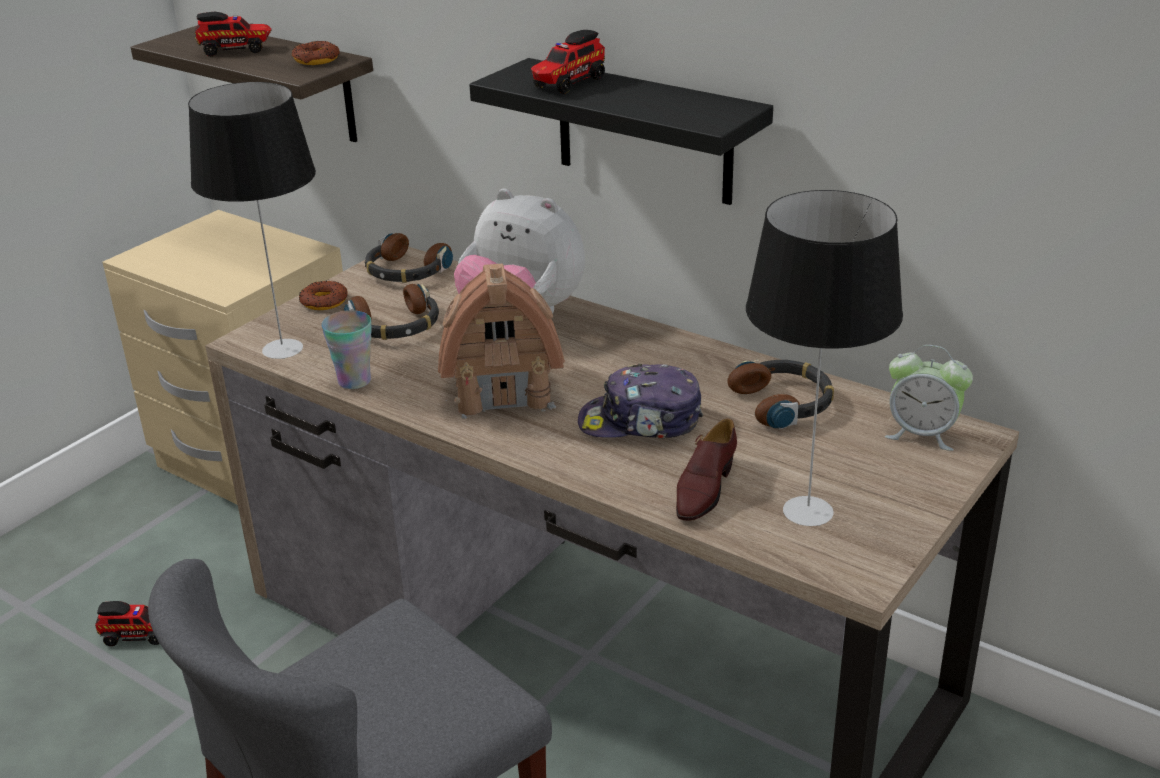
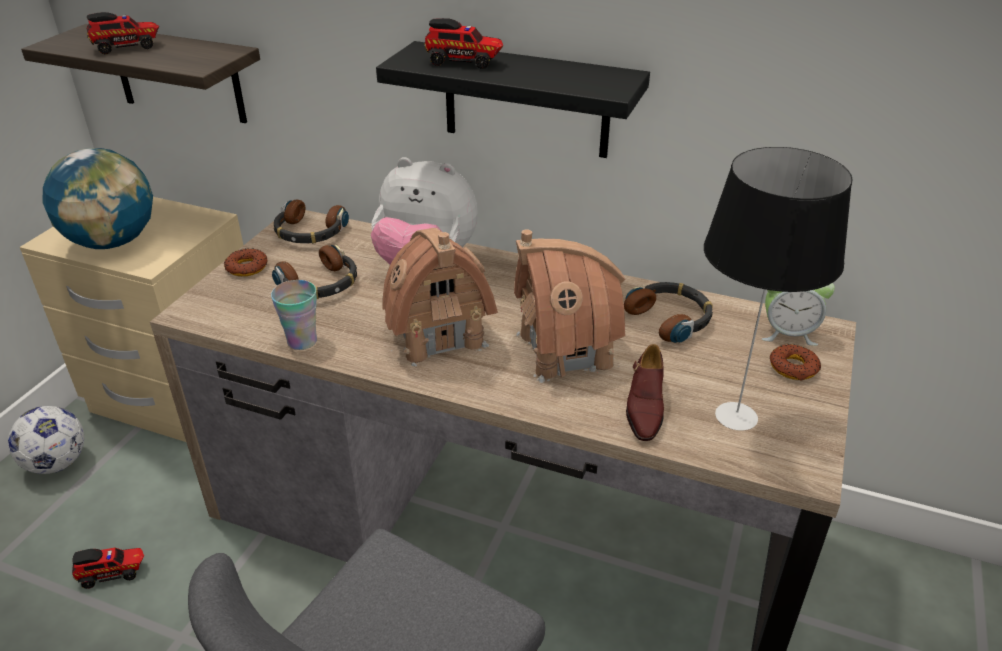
camera: 15 degrees left, 5 degrees up
table lamp [188,82,316,359] -> none
donut [292,41,340,65] -> donut moved to [770,344,821,380]
toy truck [531,30,605,94] -> toy truck turned 105 degrees counterclockwise [424,18,503,69]
cap [578,364,703,438] -> toy house [514,229,626,383]
none -> football [8,406,84,474]
none -> globe [42,148,153,249]

